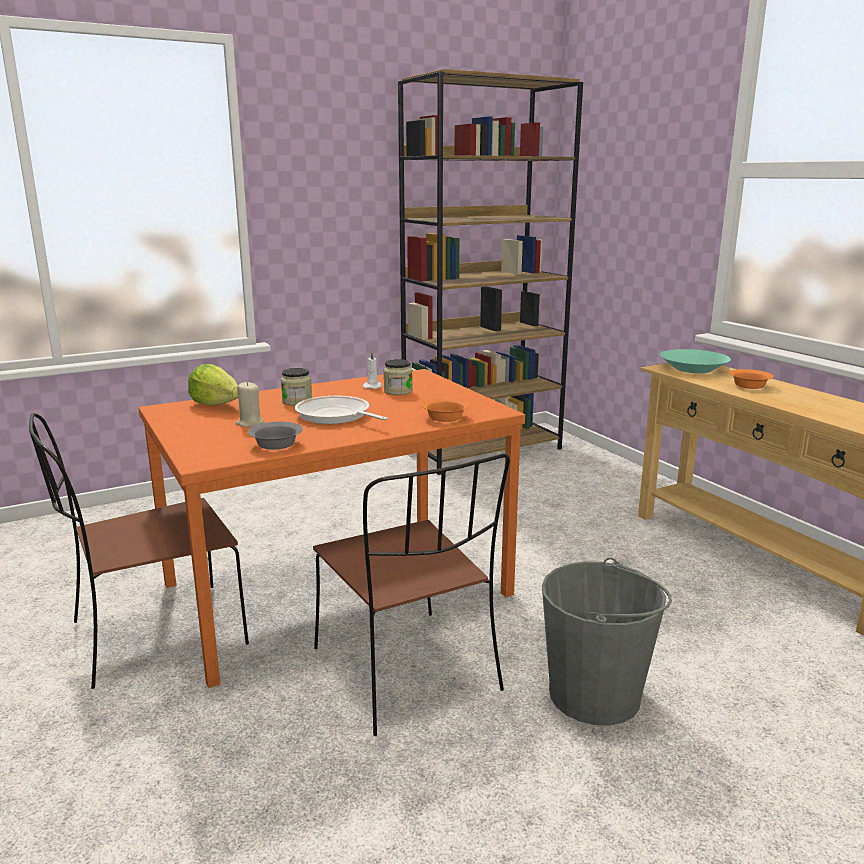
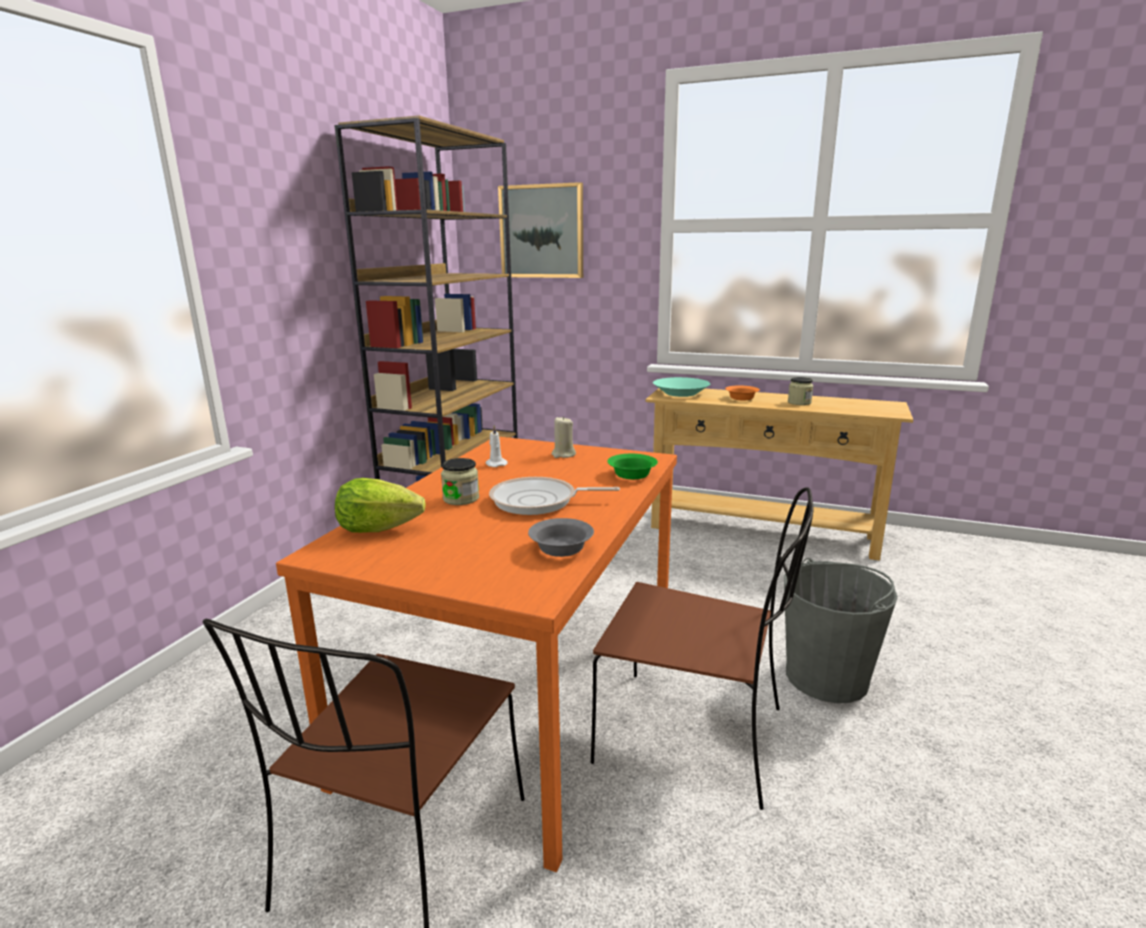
camera: 40 degrees left, 0 degrees up
beige candle [236,382,264,427] -> beige candle moved to [552,416,576,458]
jar [383,359,412,395] -> jar moved to [788,377,813,405]
orange bowl [421,398,470,422] -> green bowl [607,454,658,479]
none -> picture [498,182,583,278]

